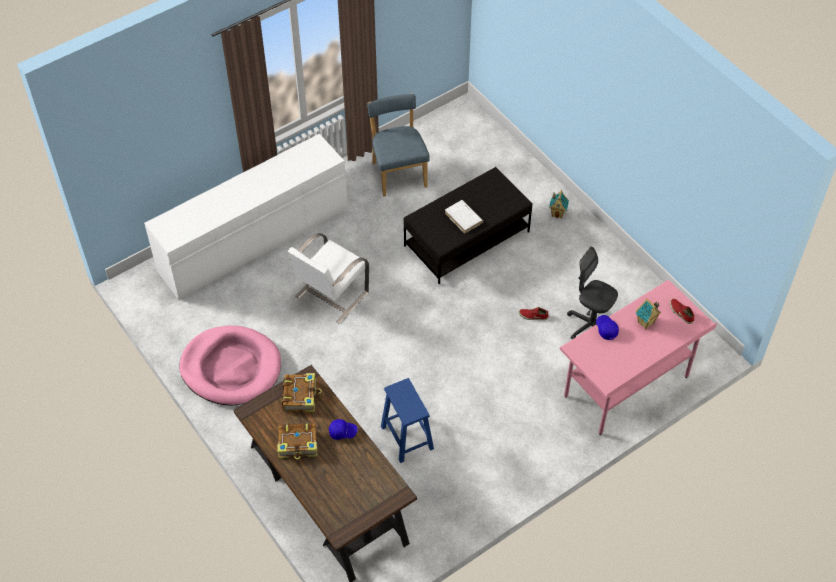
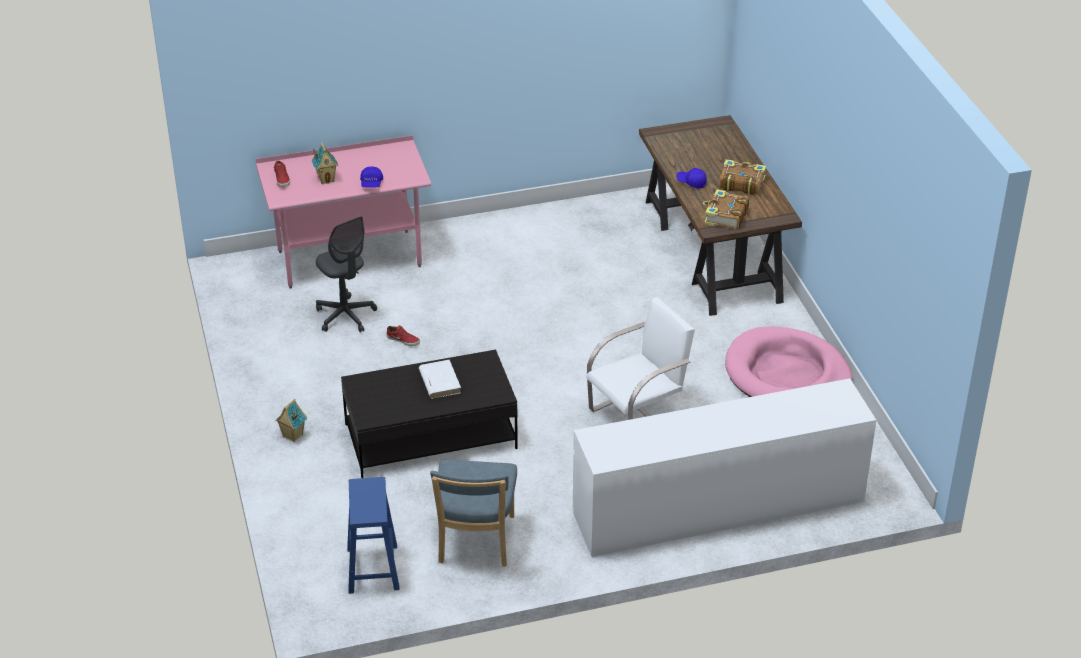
camera: 160 degrees left, 15 degrees down
blue stool [381,378,434,463] -> blue stool moved to [347,477,400,594]

